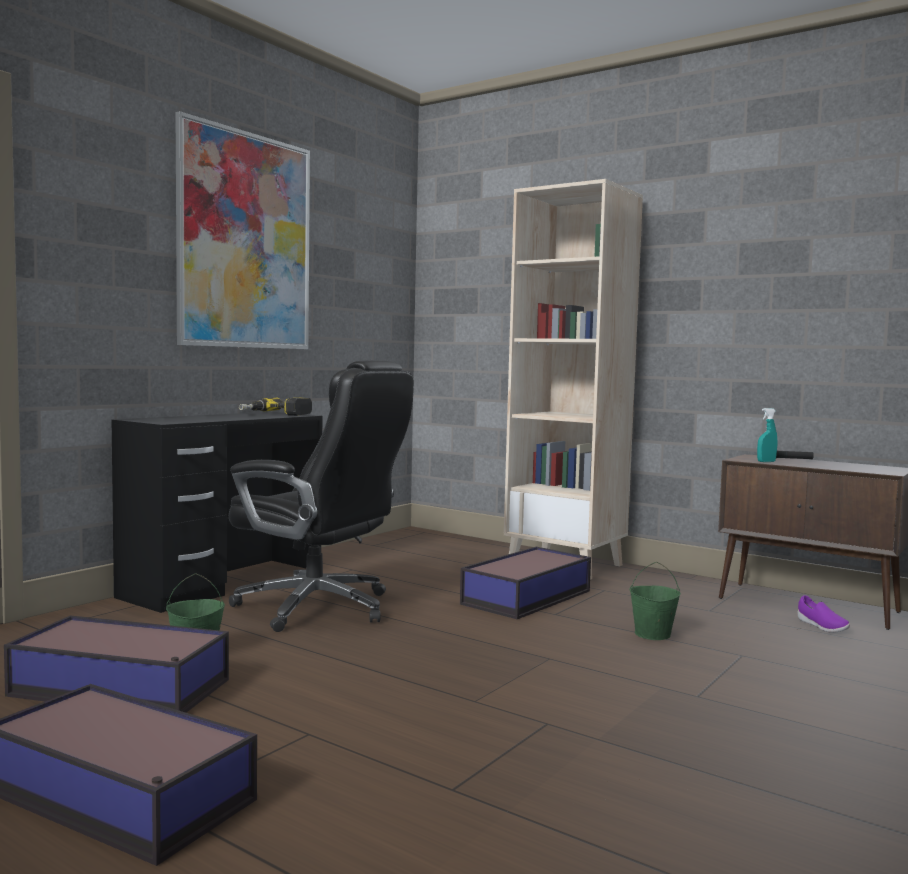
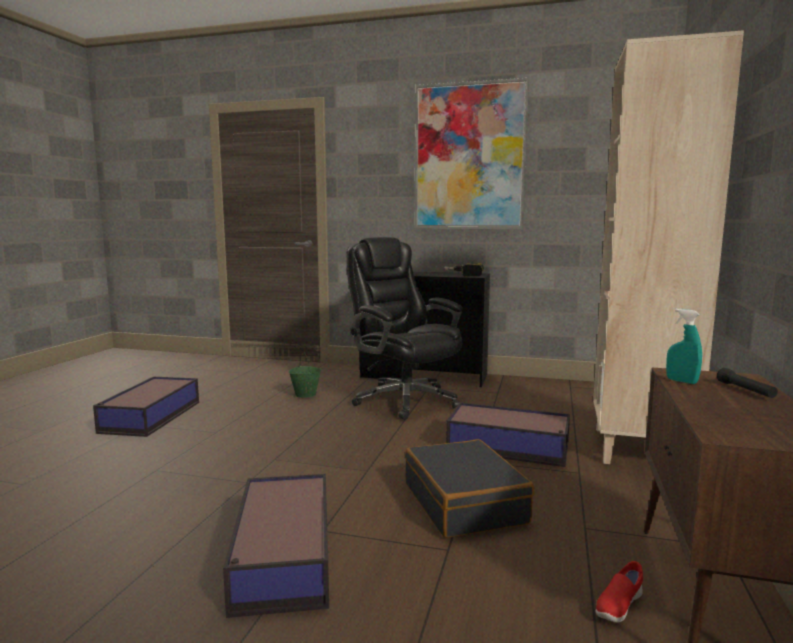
camera: 70 degrees right, 5 degrees up
storage box [4,615,229,713] -> storage box moved to [223,474,329,618]
black office chair [229,360,414,632] -> black office chair turned 135 degrees clockwise [347,237,463,420]
green bucket [629,562,681,640] -> black suitcase [405,439,534,538]
purple shoe [798,595,850,633] -> red shoe [596,561,643,622]

